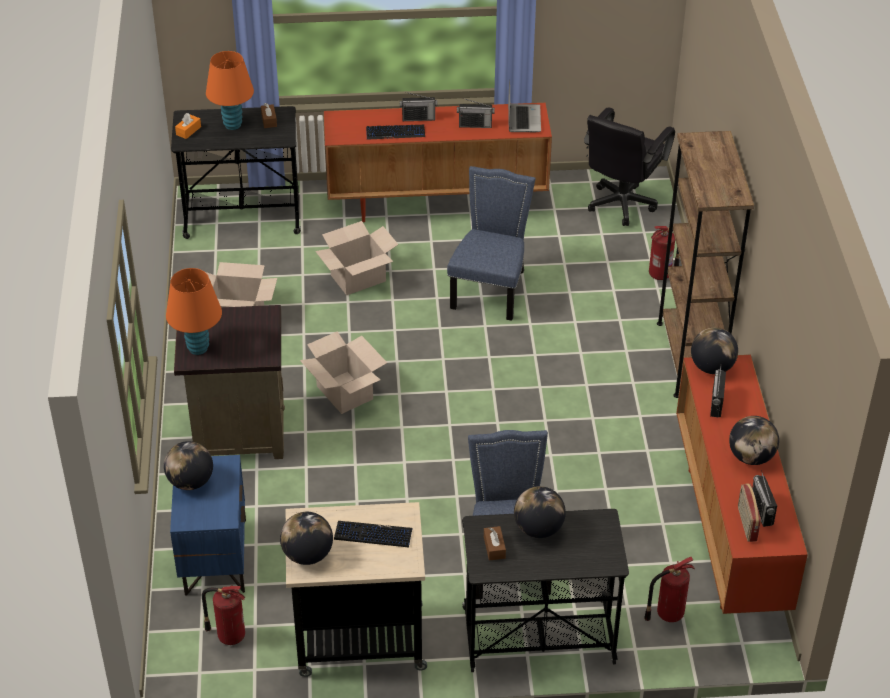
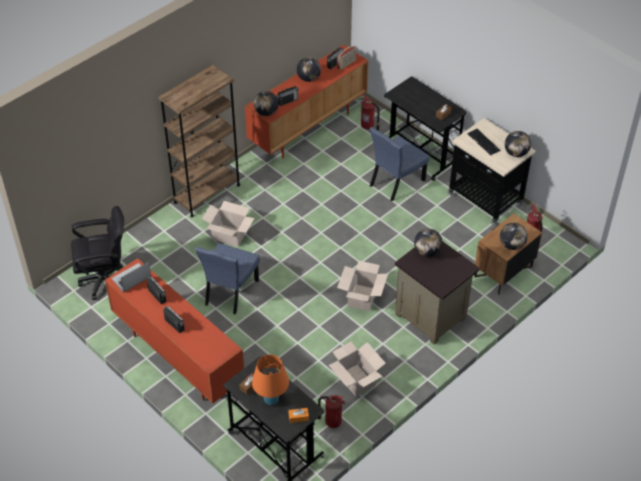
camera: 130 degrees left, 5 degrees up
orange table lamp [166,268,222,355] -> none
blue nightstand [170,455,246,596] -> brown nightstand [474,214,542,295]
cardboard box [315,221,399,295] -> cardboard box moved to [202,201,255,247]
keyboard [366,125,425,140] -> none
blue chair [447,166,536,321] -> blue chair turned 45 degrees counterclockwise [195,243,260,314]
globe [514,486,566,538] -> globe moved to [414,229,443,257]
fire extinguisher [649,226,679,280] -> fire extinguisher moved to [317,395,345,428]

